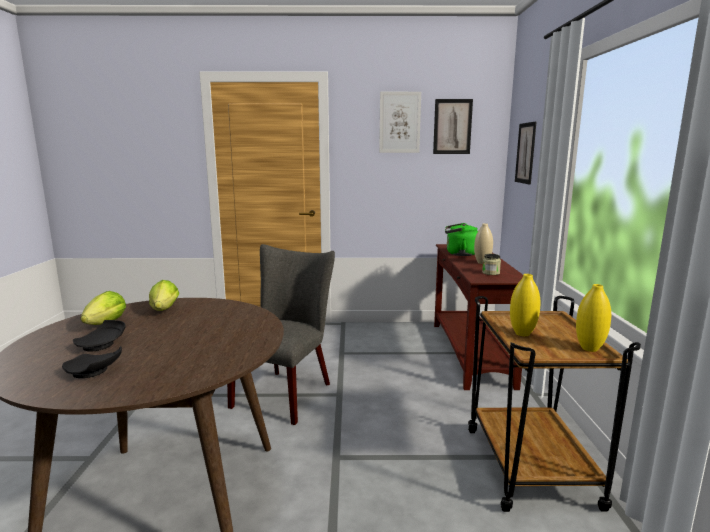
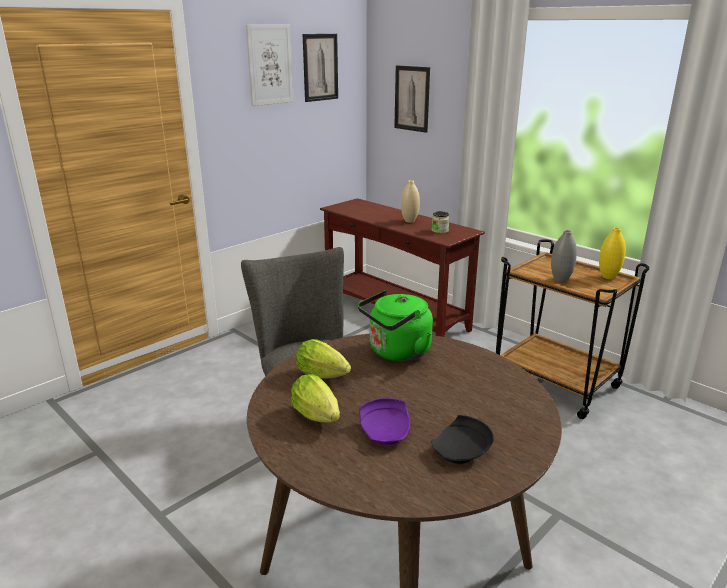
camera: 45 degrees left, 10 degrees up
black plate [72,320,126,352] -> purple plate [359,398,410,445]
green kettle [445,223,478,256] -> green kettle moved to [358,290,433,362]
yellow vase [510,274,540,336] -> grey vase [551,230,577,282]

